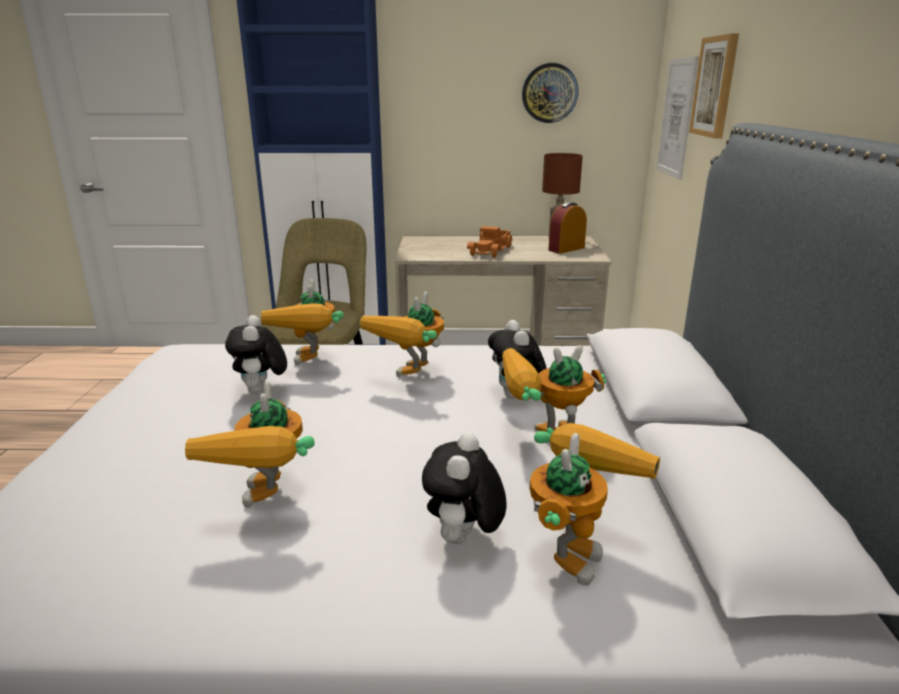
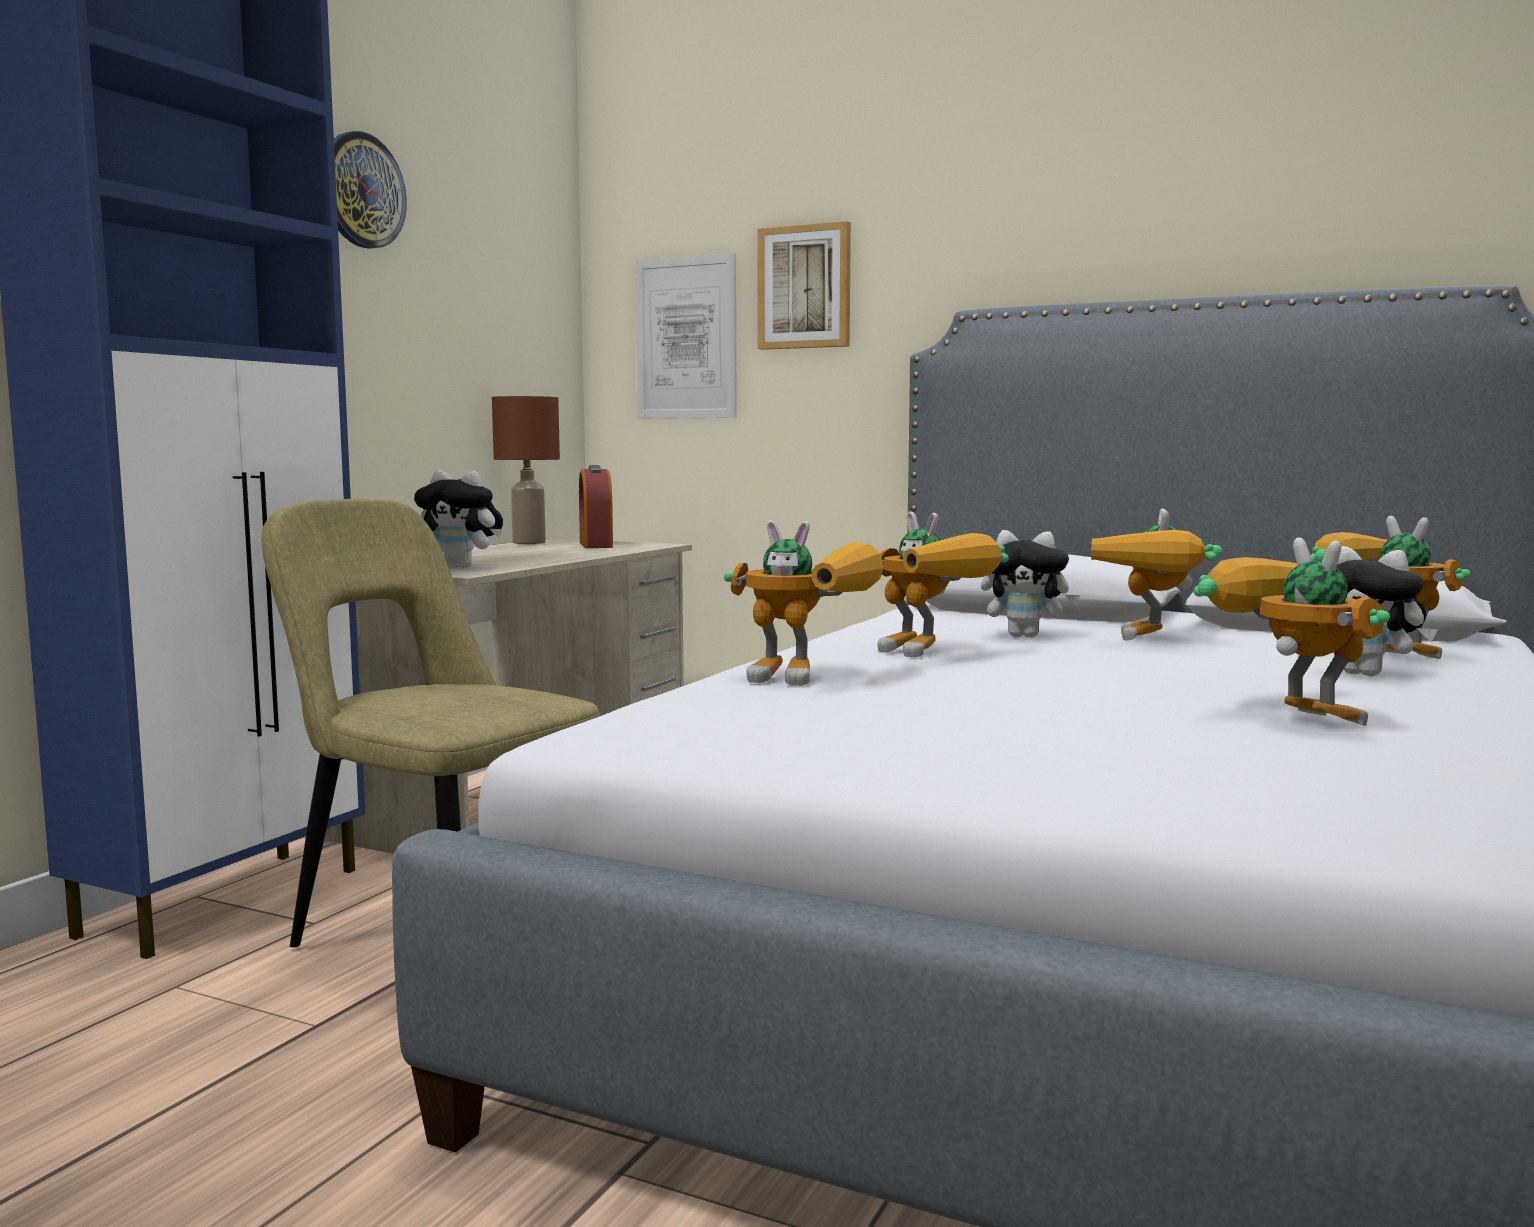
camera: 65 degrees left, 15 degrees down
toy robot [185,381,315,508] -> toy robot turned 135 degrees counterclockwise [1194,538,1390,726]
plush toy [225,315,287,394] -> plush toy moved to [414,470,503,568]
toy truck [467,226,513,258] -> none
wall clock [522,63,579,123] -> wall clock moved to [334,131,407,249]

